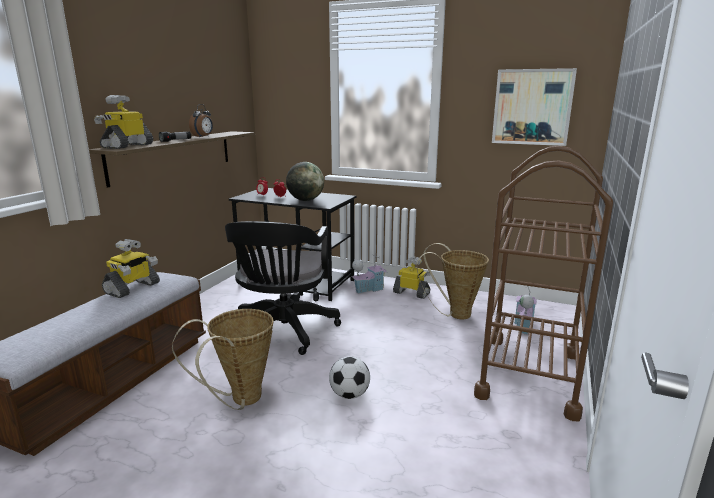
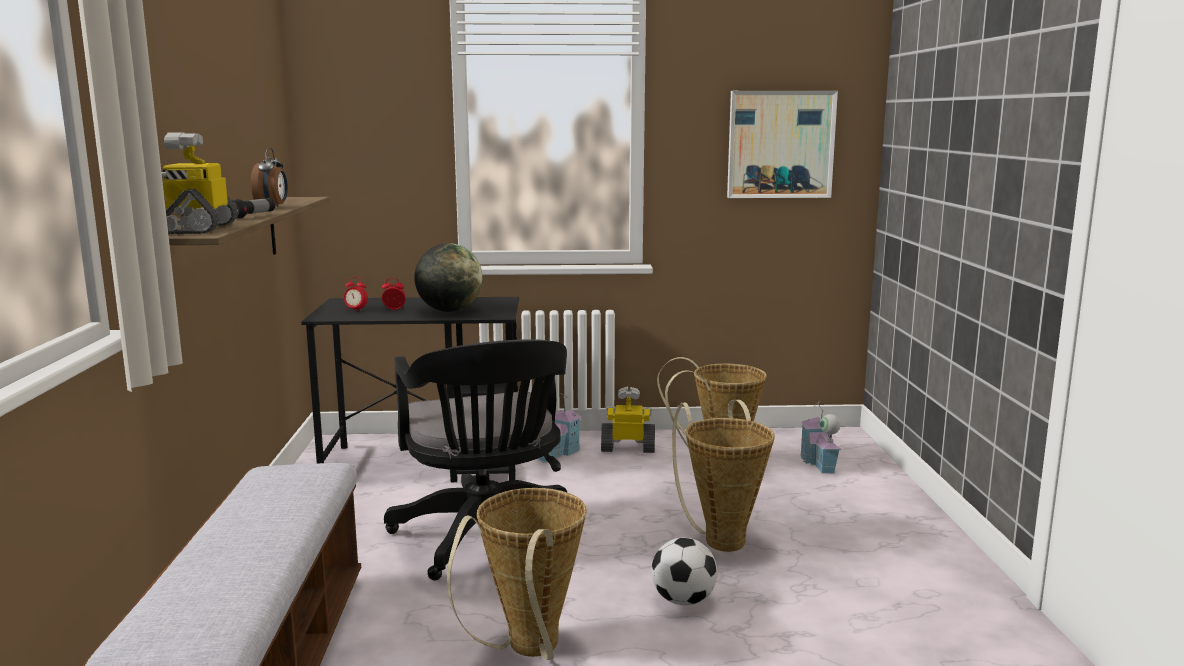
camera: 25 degrees left, 5 degrees down
toy robot [102,239,160,298] -> none
brown cart [474,146,613,421] -> none
none -> basket [672,400,775,552]

